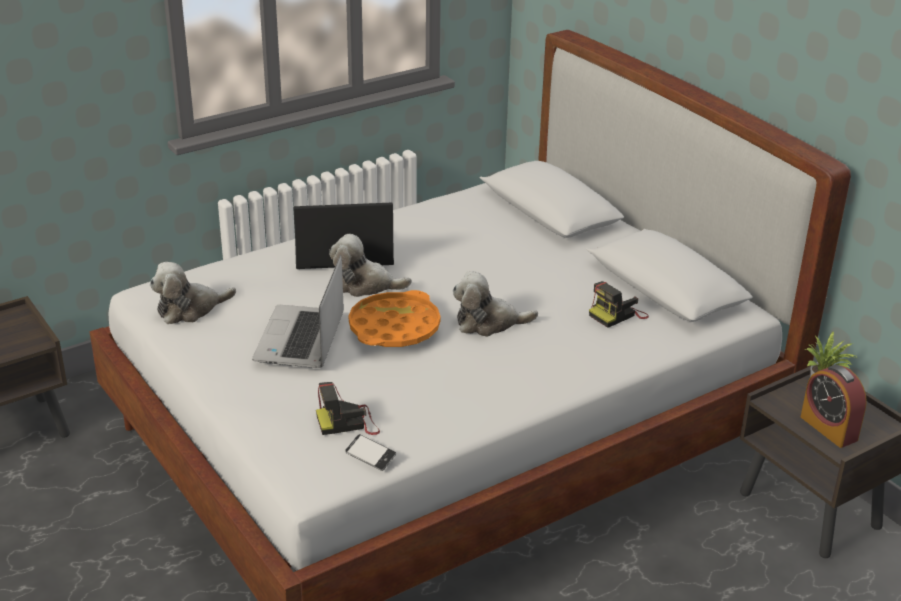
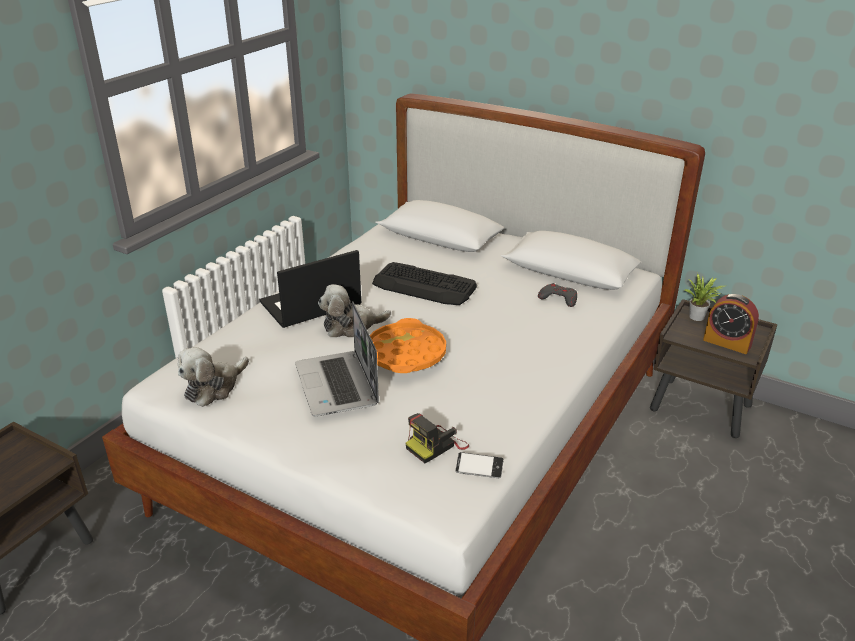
camera: 25 degrees left, 0 degrees up
plush toy [452,271,538,337] -> none
camera [589,281,649,328] -> grey game controller [538,283,577,307]
none -> keyboard [372,262,477,305]

